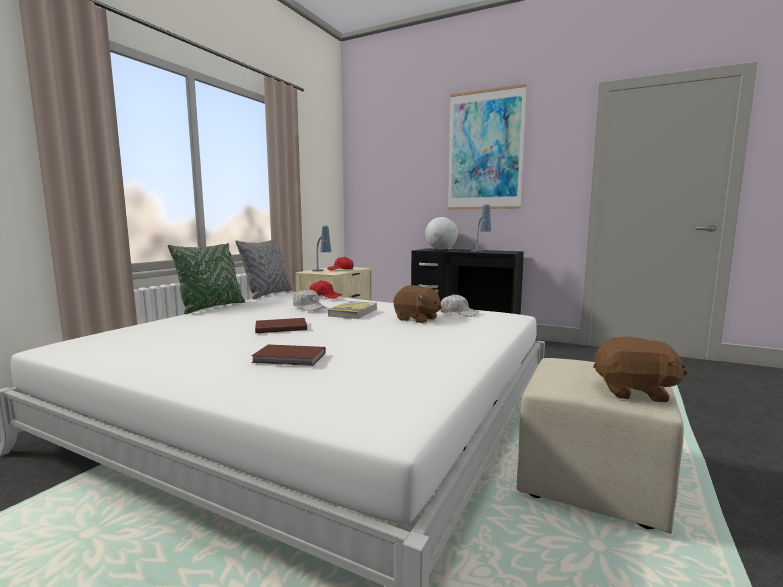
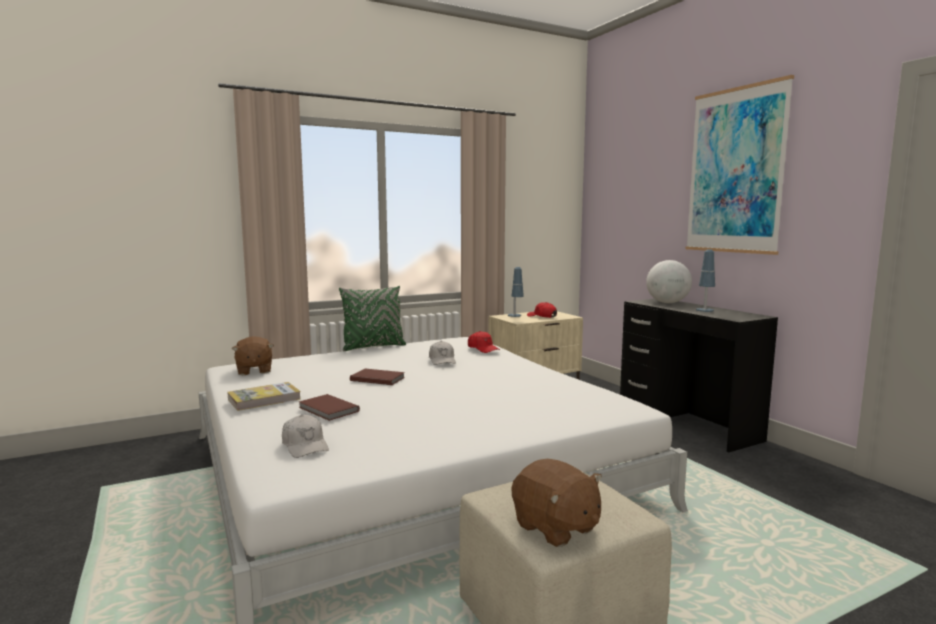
camera: 35 degrees right, 0 degrees up
grey pillow [235,239,292,300] -> none
book [328,301,377,319] -> book moved to [228,382,301,411]
brown plush toy [394,285,442,323] -> brown plush toy moved to [232,336,274,375]
white cap [440,294,479,317] -> white cap moved to [282,415,329,458]

